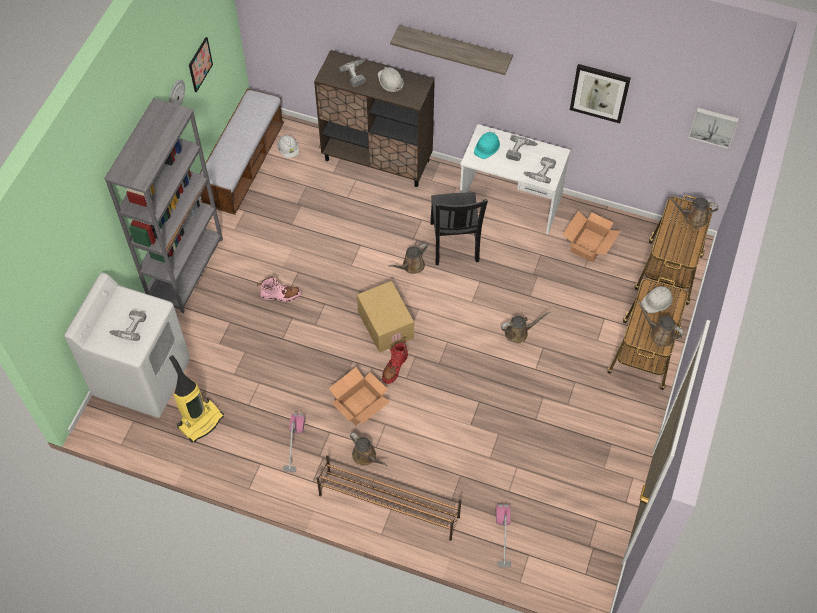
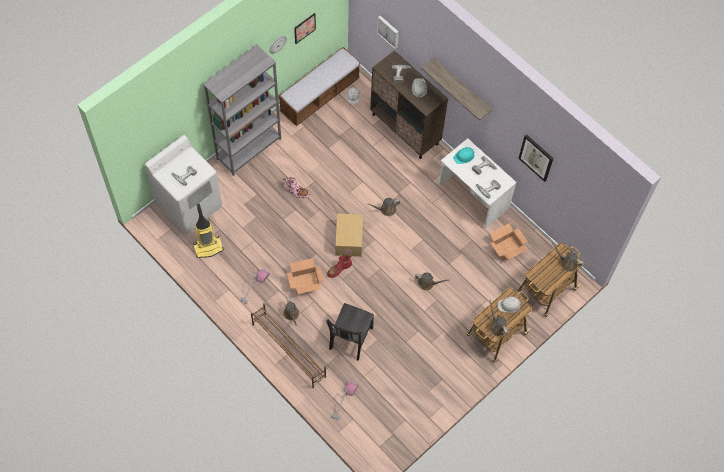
camera: 25 degrees right, 5 degrees up
black chair [430,192,488,265] -> black chair moved to [326,303,374,361]
picture [688,108,739,149] -> picture moved to [377,16,399,49]

